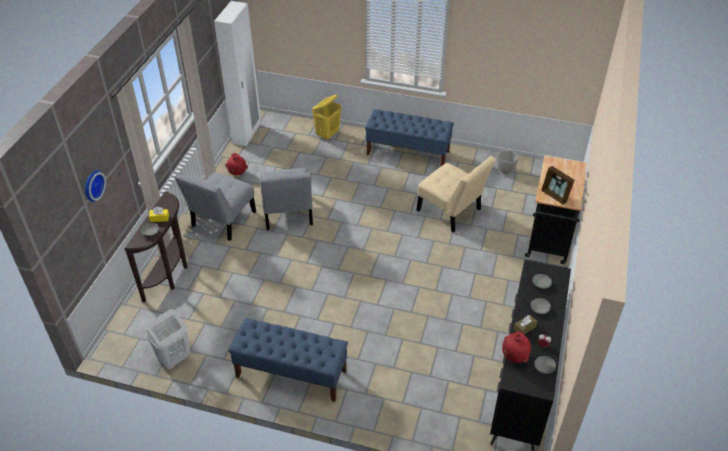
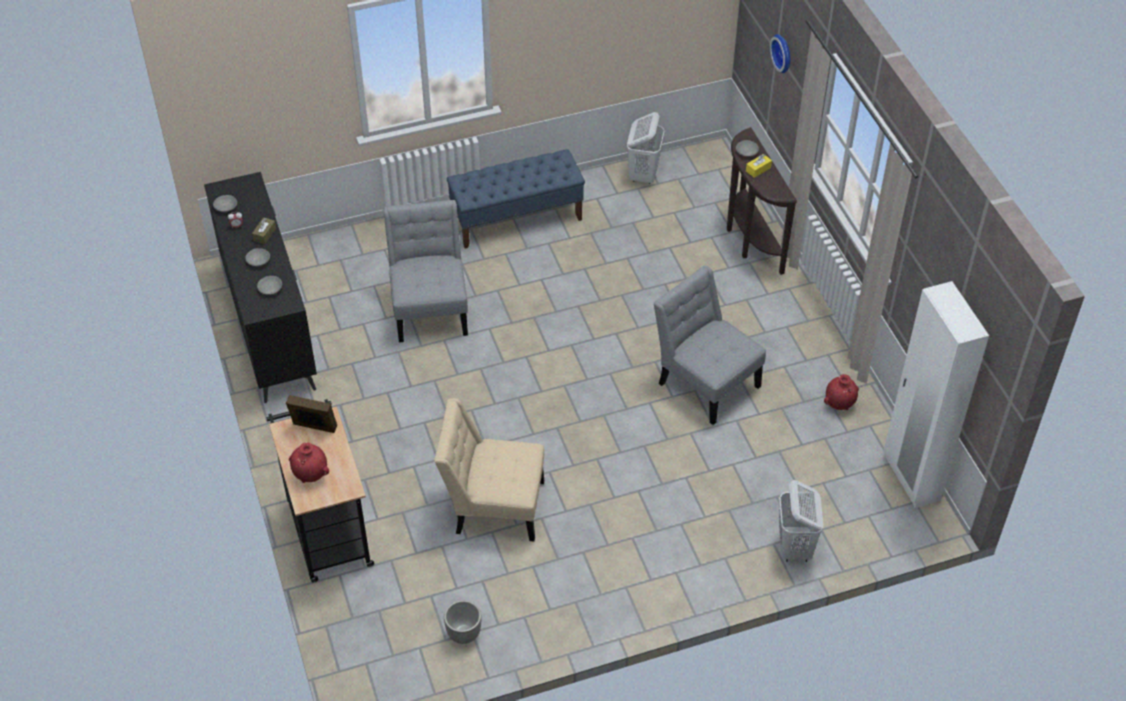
camera: 145 degrees right, 5 degrees up
grey chair [174,172,256,241] -> grey chair moved to [384,200,468,343]
yellow laundry basket [312,94,341,140] -> white laundry basket [779,480,823,562]
blue bench [365,109,454,166] -> none
red vase [502,332,531,363] -> red vase moved to [289,442,329,483]

